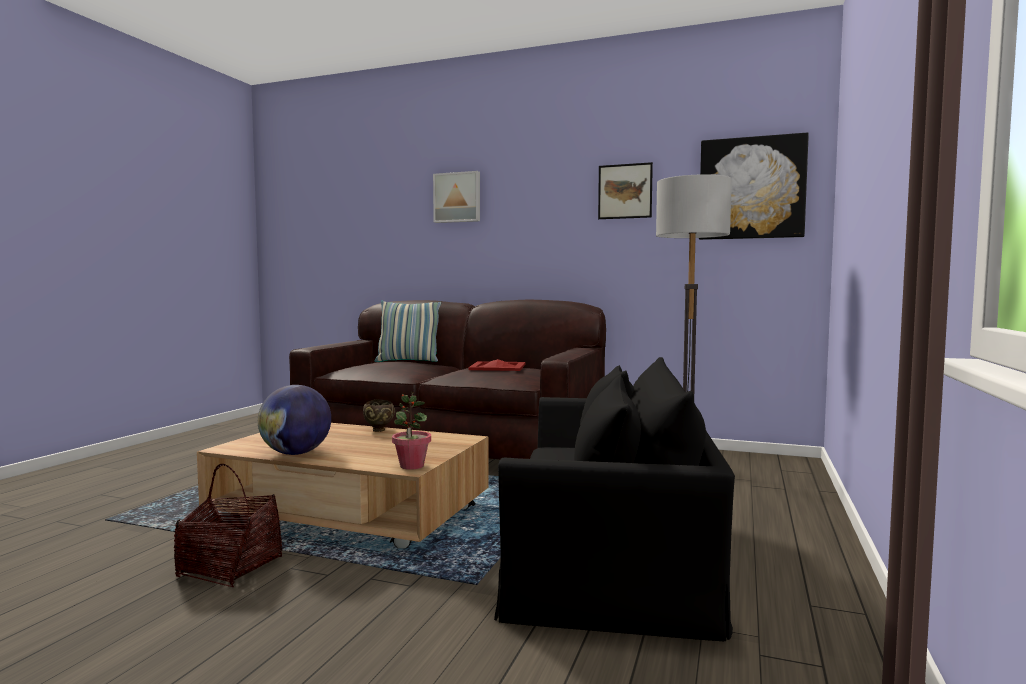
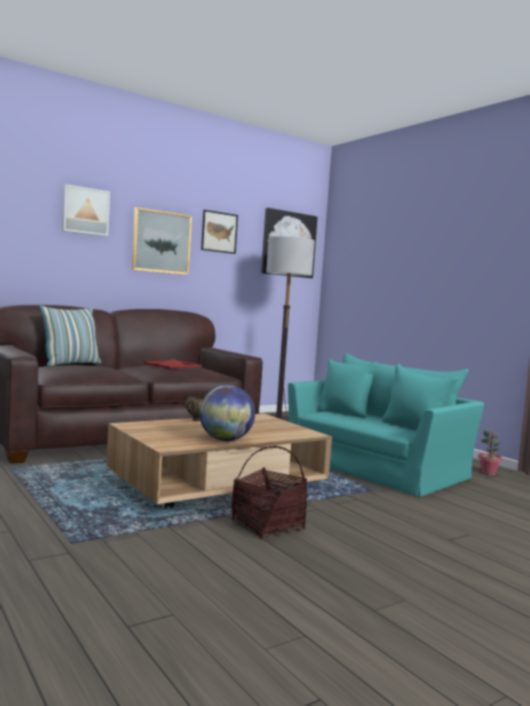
camera: 55 degrees left, 0 degrees up
potted plant [392,391,431,470] -> potted plant moved to [478,431,502,475]
black armchair [494,357,735,641] -> turquoise armchair [288,353,484,497]
none -> picture [132,207,192,275]

